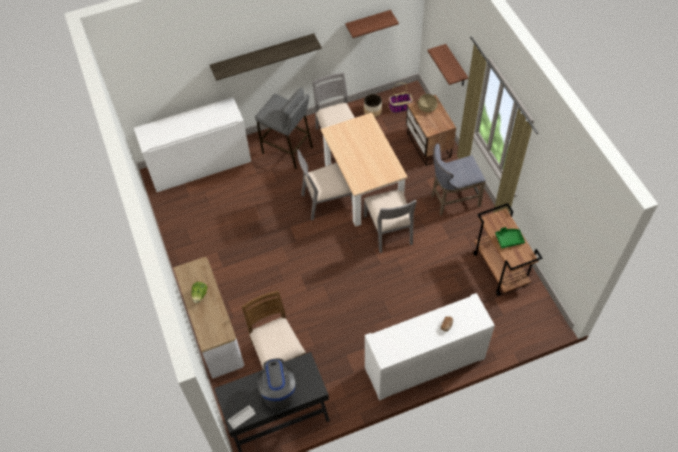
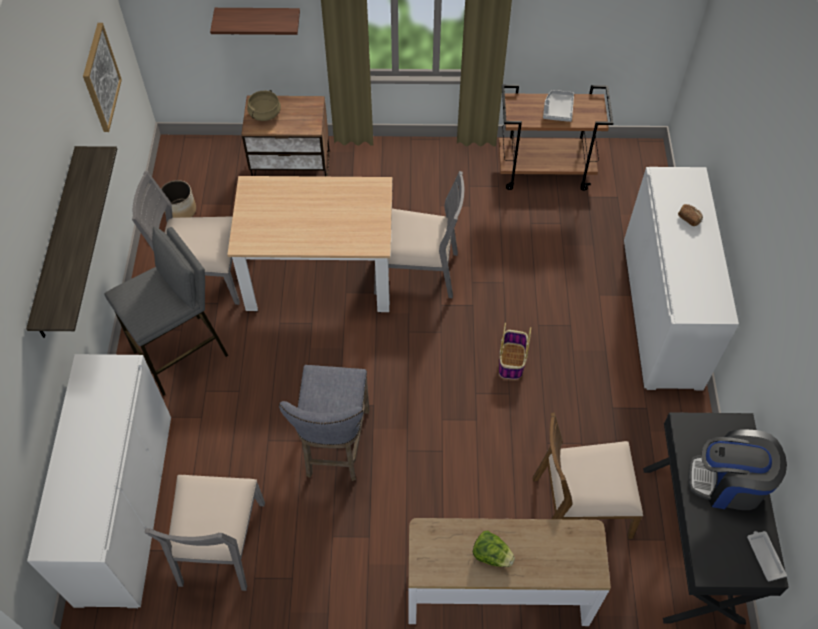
camera: 70 degrees left, 0 degrees up
grey chair [297,149,352,221] -> grey chair moved to [145,475,265,591]
shelf [345,10,399,38] -> picture [83,23,122,132]
basket [389,83,412,113] -> basket moved to [499,323,531,379]
grey stool [431,143,486,215] -> grey stool moved to [279,365,369,481]
green tray [495,227,525,248] -> grey tray [543,90,574,122]

